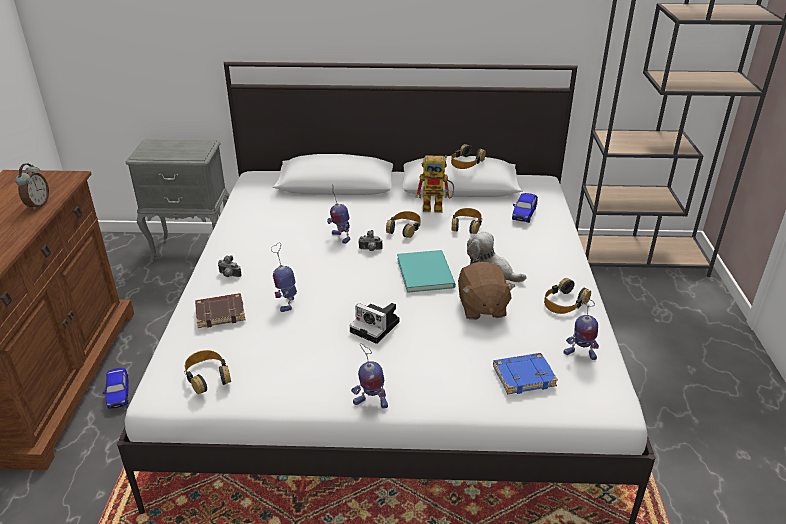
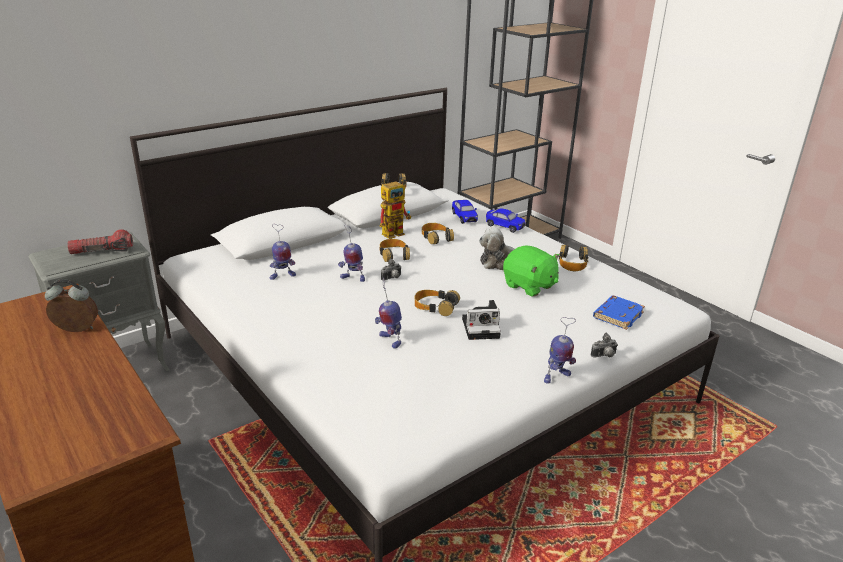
camera: 40 degrees left, 5 degrees down
alarm clock [15,163,49,210] -> alarm clock turned 60 degrees counterclockwise [45,279,98,332]
toy car [103,368,129,409] -> toy car moved to [486,208,526,233]
headphones [184,350,231,394] -> headphones moved to [415,290,460,316]
brown book [195,293,246,328] -> none
camera [218,255,242,277] -> camera moved to [591,333,618,357]
turquoise book [397,250,456,293] -> none
brown plush toy [458,262,515,320] -> green plush toy [503,245,559,297]
toy robot [563,296,599,360] -> toy robot moved to [270,224,296,280]
none -> flashlight [67,229,133,254]

